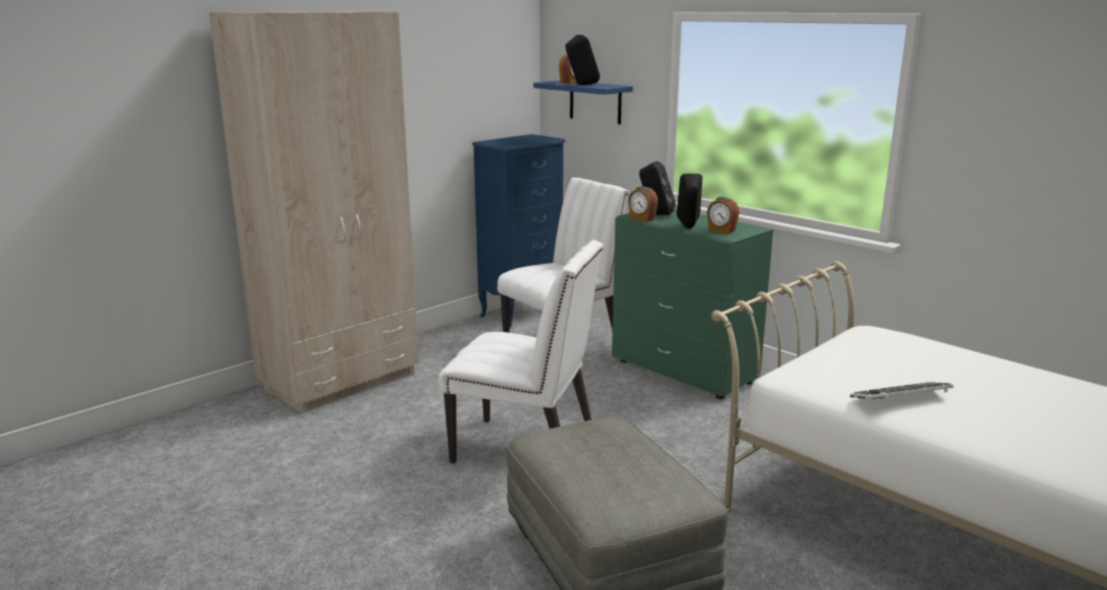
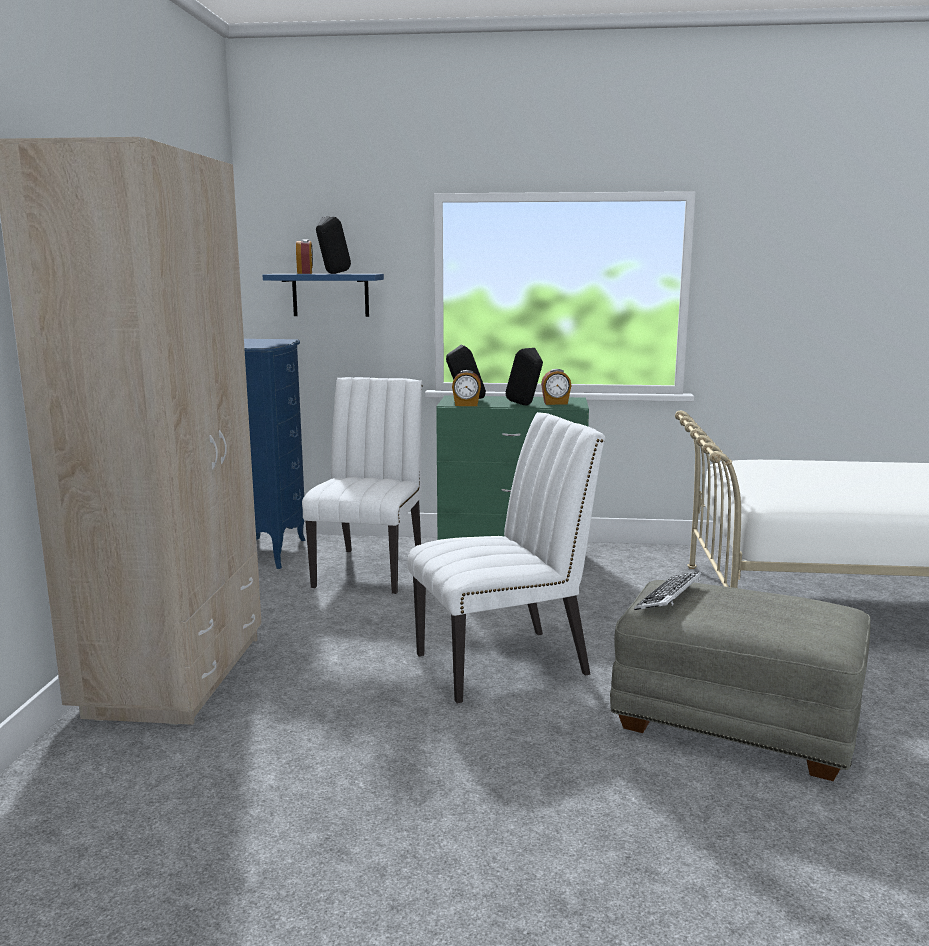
camera: 40 degrees left, 5 degrees down
keyboard [850,382,953,402] -> keyboard moved to [634,571,702,610]

